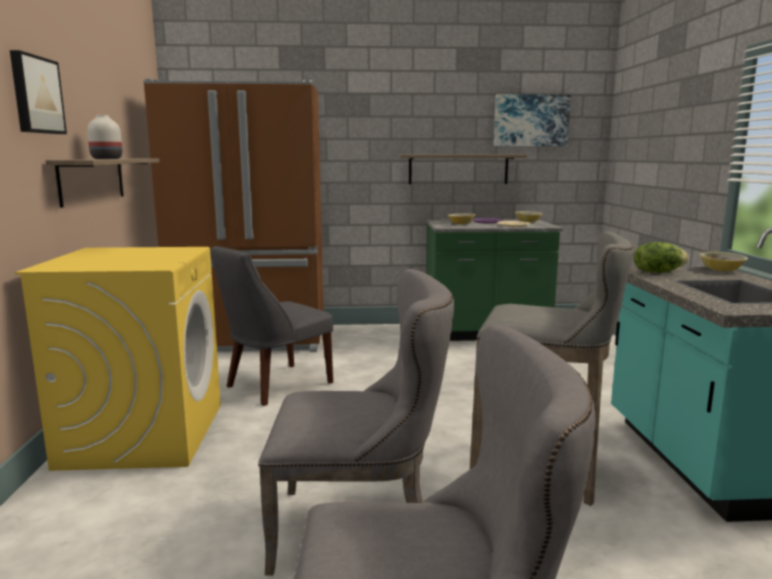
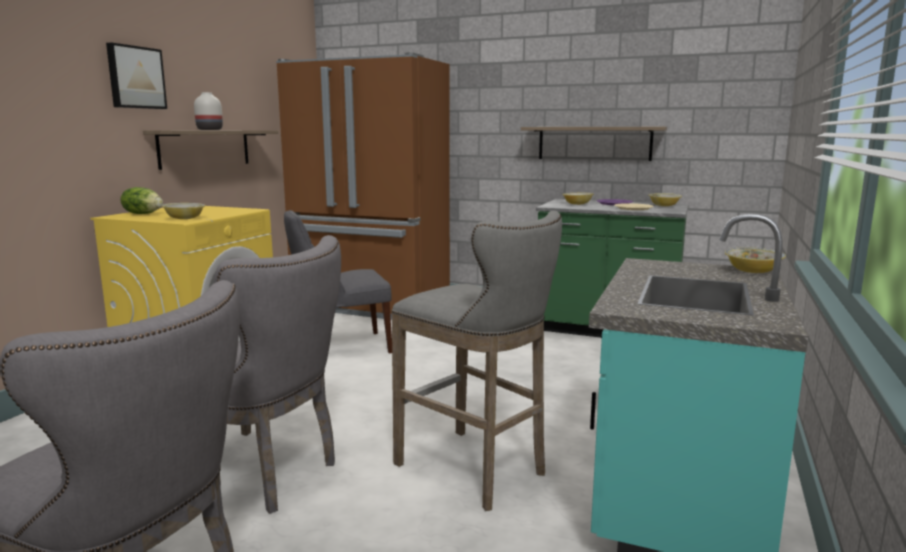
camera: 25 degrees right, 0 degrees up
picture [494,94,571,146] -> none
lettuce [634,242,689,273] -> lettuce moved to [120,187,163,214]
none -> bowl [161,203,205,219]

